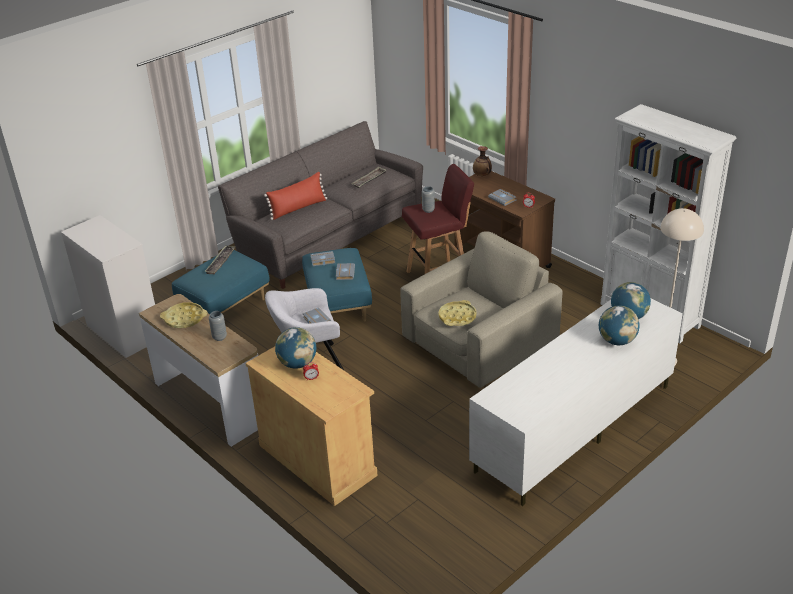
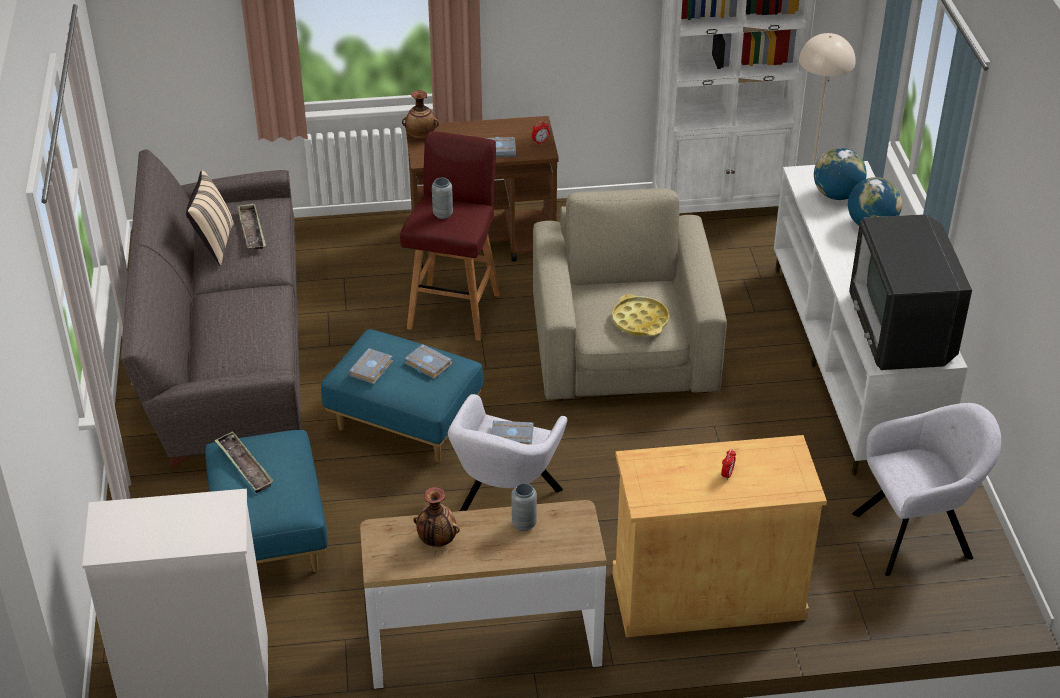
camera: 55 degrees left, 5 degrees up
yellow tray [160,302,207,328] -> vase [413,487,460,547]
red pillow [264,172,327,220] -> none
globe [275,327,316,369] -> none
none -> beige pillow [186,170,234,266]
none -> television [849,214,972,370]
none -> grey armchair [852,403,1001,576]

